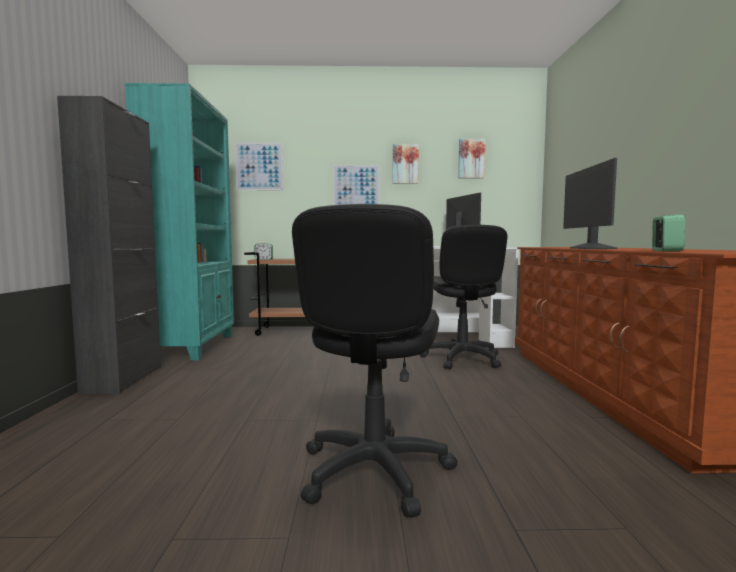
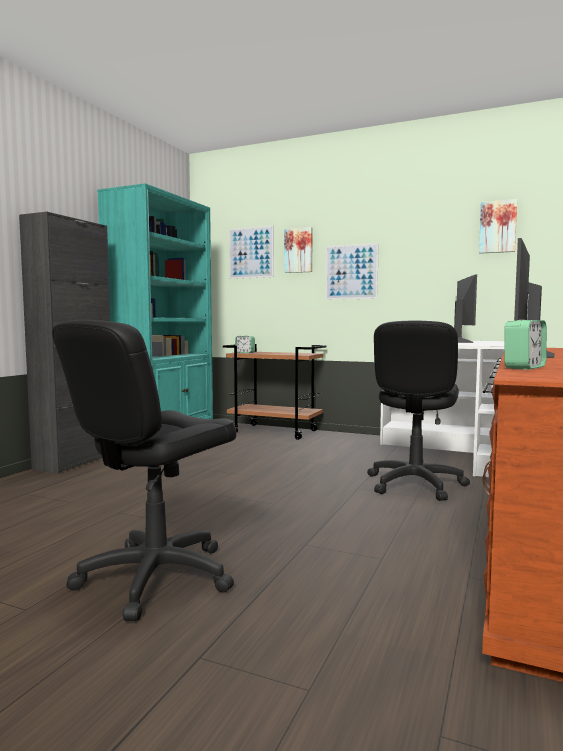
camera: 25 degrees right, 0 degrees up
picture [393,144,419,184] -> picture moved to [284,227,313,273]

